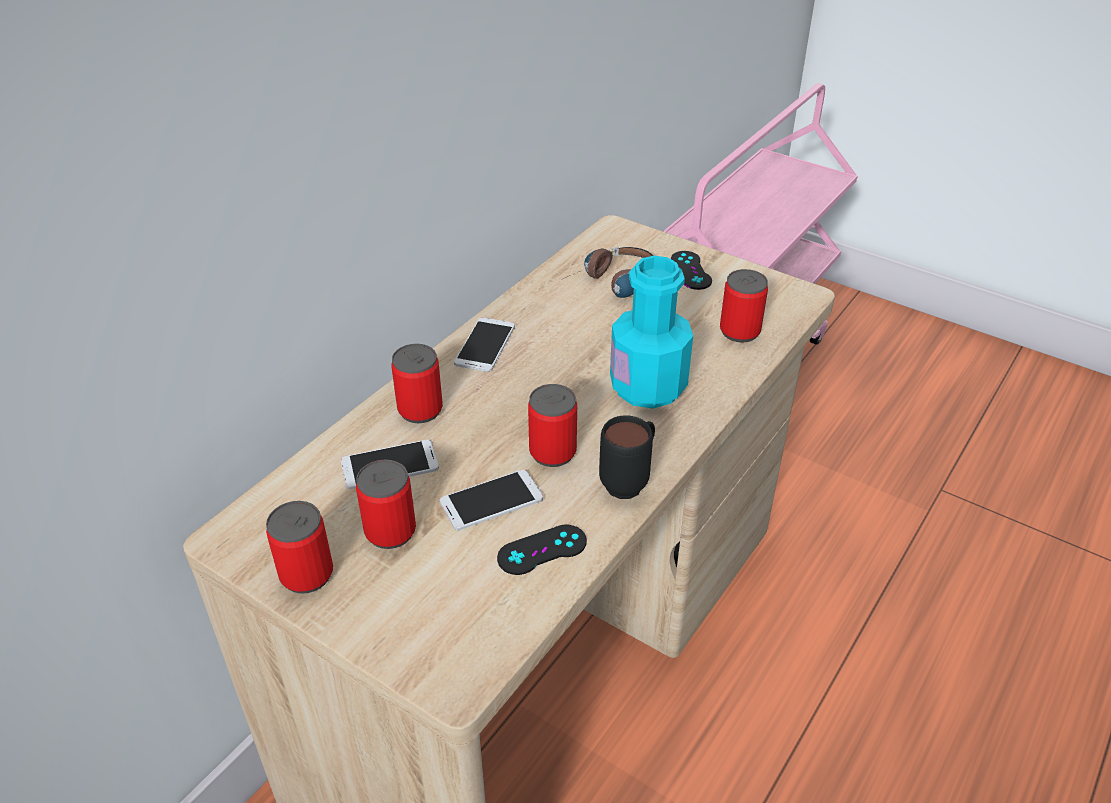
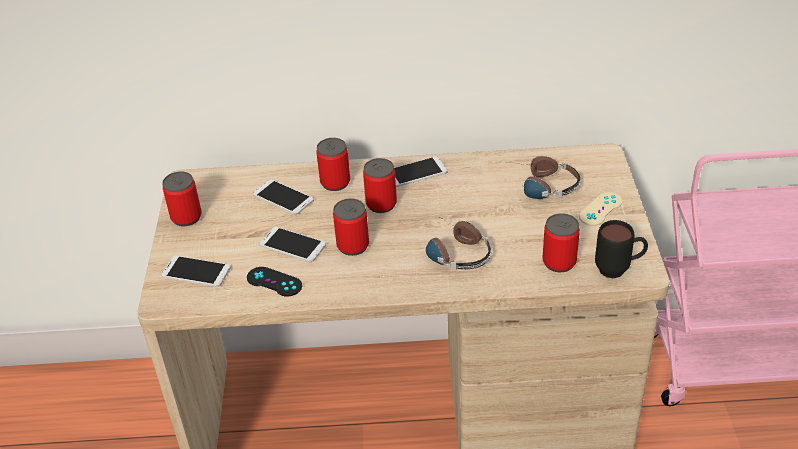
camera: 55 degrees right, 0 degrees up
can [356,459,416,549] -> can moved to [363,158,397,213]
black mug [599,415,655,499] -> black mug moved to [595,220,648,278]
turquoise bottle [610,256,693,409] -> headphones [426,215,491,270]
black game controller [671,251,712,290] -> beige game controller [579,192,622,226]
none -> phone [161,256,231,287]

